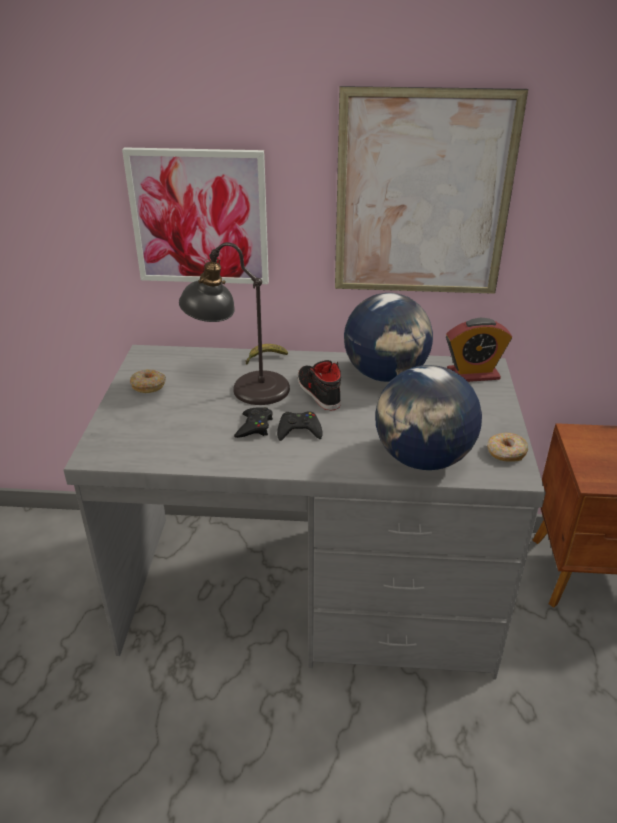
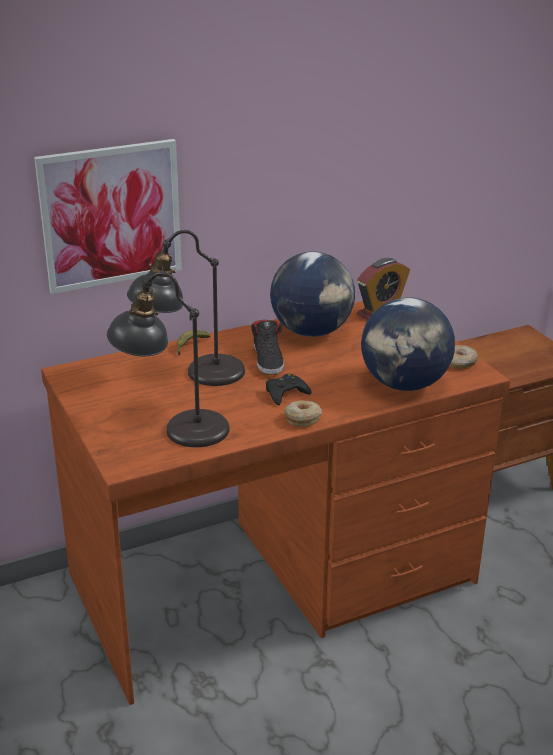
camera: 30 degrees left, 5 degrees down
grey desk [64,345,546,679] -> brown desk [41,301,510,705]
donut [130,369,166,393] -> donut moved to [284,400,322,426]
black game controller [234,407,273,438] -> none
black shoe [298,360,341,410] -> black shoe turned 135 degrees counterclockwise [251,320,284,375]
picture [335,86,528,294] -> none
none -> grey table lamp [107,271,230,447]

